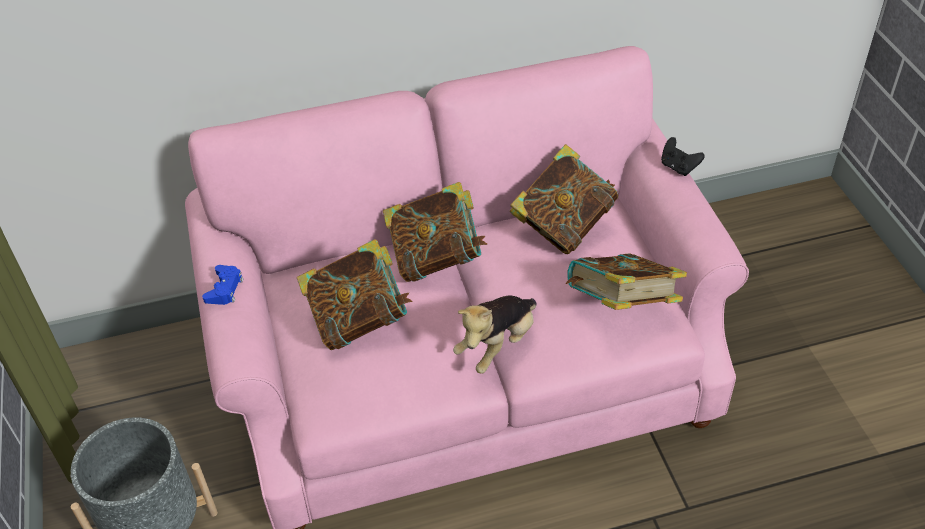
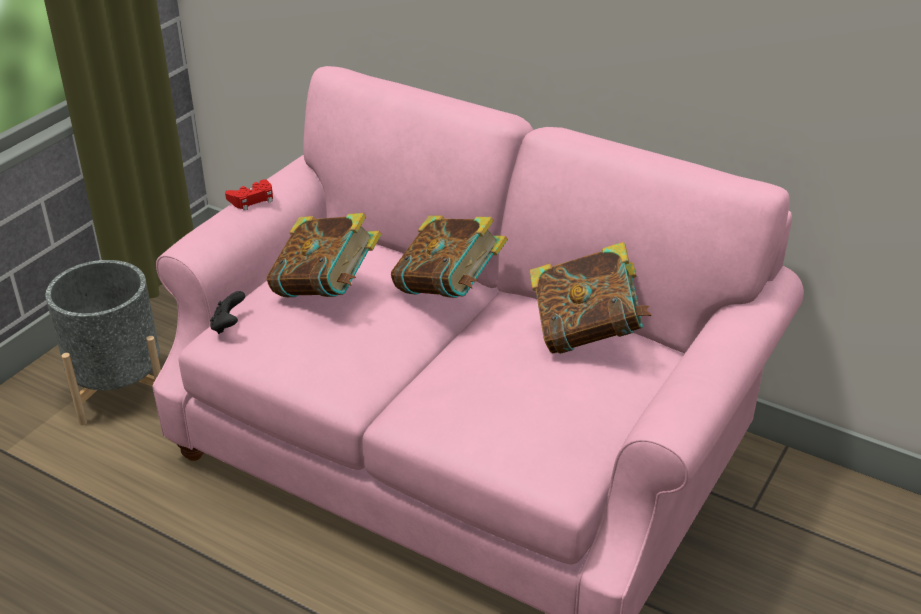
camera: 45 degrees right, 10 degrees down
blue game controller [202,265,244,305] -> red game controller [225,179,273,210]
plush toy [453,295,537,374] -> none
book [566,253,687,310] -> none
black game controller [661,137,705,176] -> black game controller moved to [210,291,245,334]

